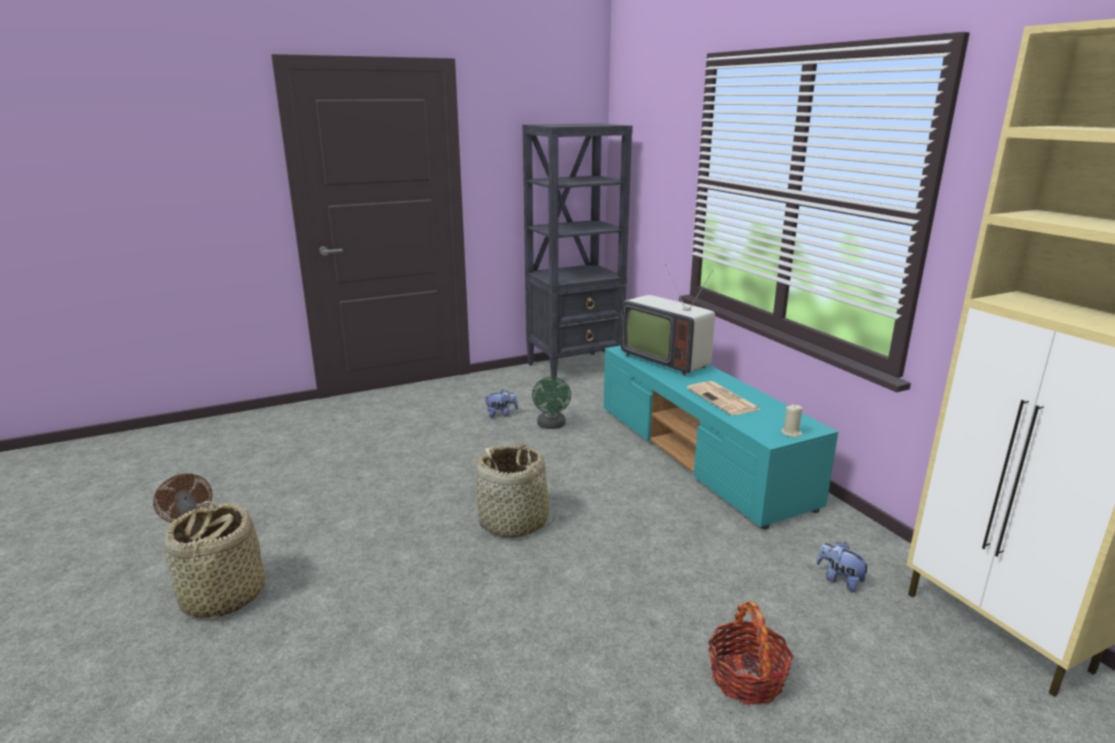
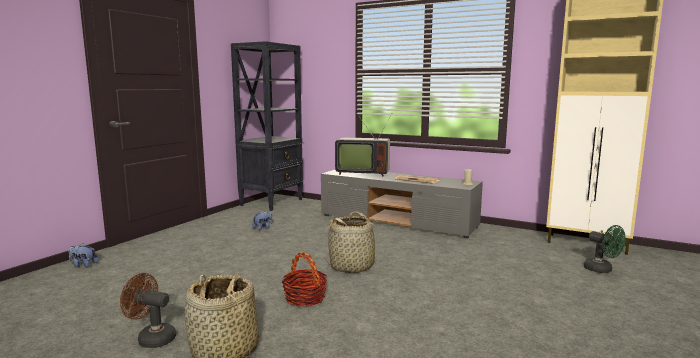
camera: 35 degrees left, 10 degrees down
green fan [532,377,571,429] -> green fan moved to [584,225,626,273]
turquoise tv stand [603,346,838,529] -> grey tv stand [321,170,483,238]
basket [708,601,794,705] -> basket moved to [282,252,327,307]
plush toy [816,542,870,592] -> plush toy moved to [69,243,98,268]

